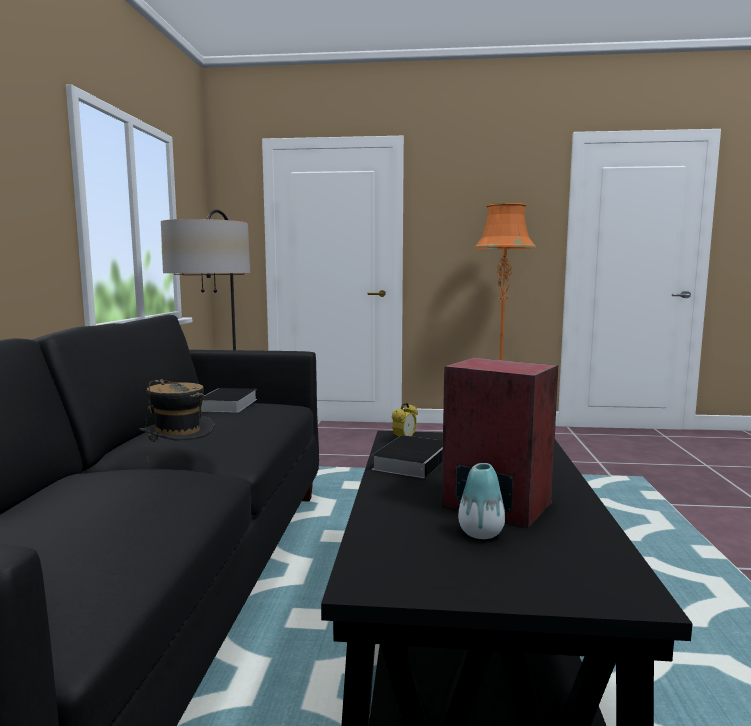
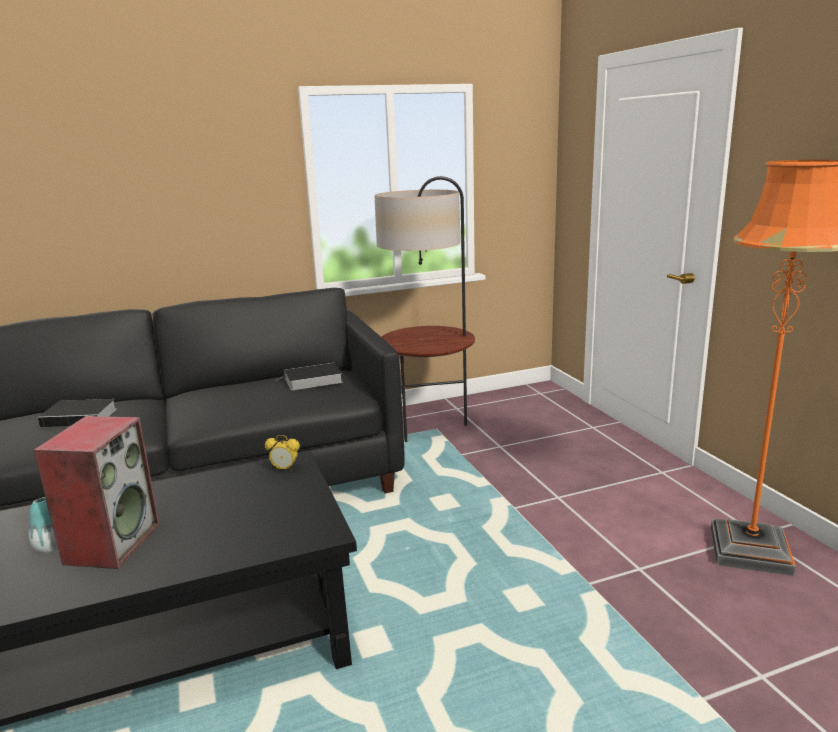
camera: 65 degrees right, 10 degrees up
hat [139,379,215,461] -> none
book [372,435,443,478] -> book moved to [38,399,116,427]

